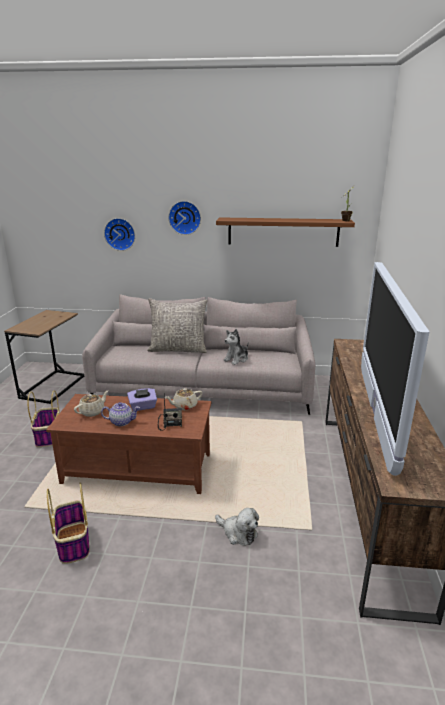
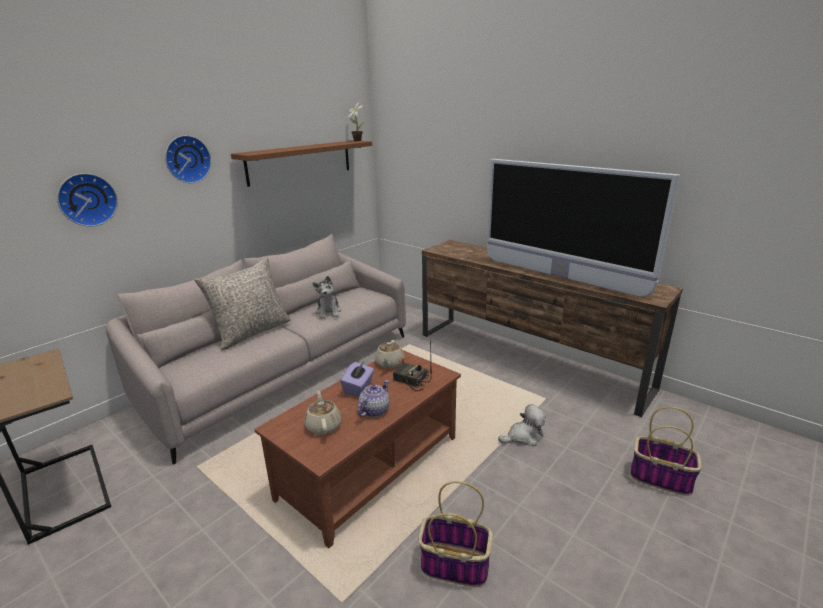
camera: 55 degrees left, 0 degrees up
basket [27,390,60,447] -> basket moved to [630,406,702,496]

